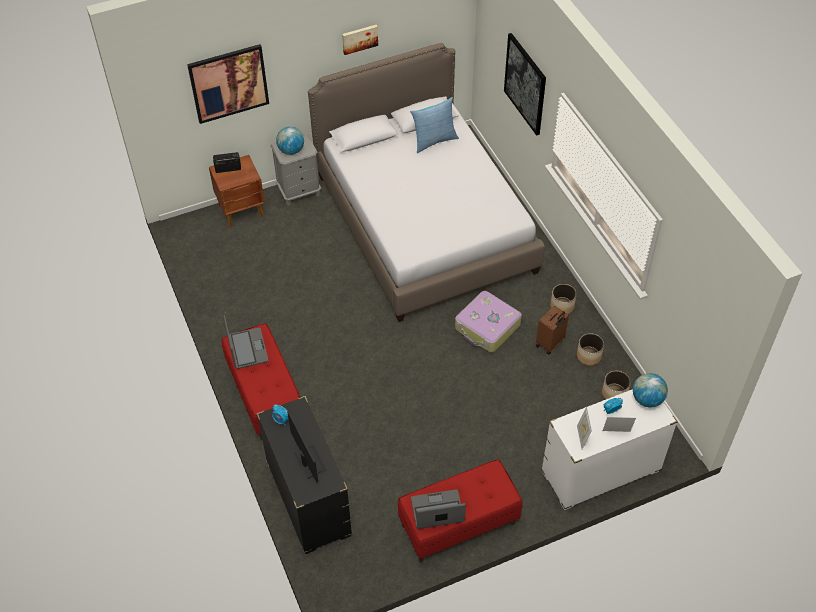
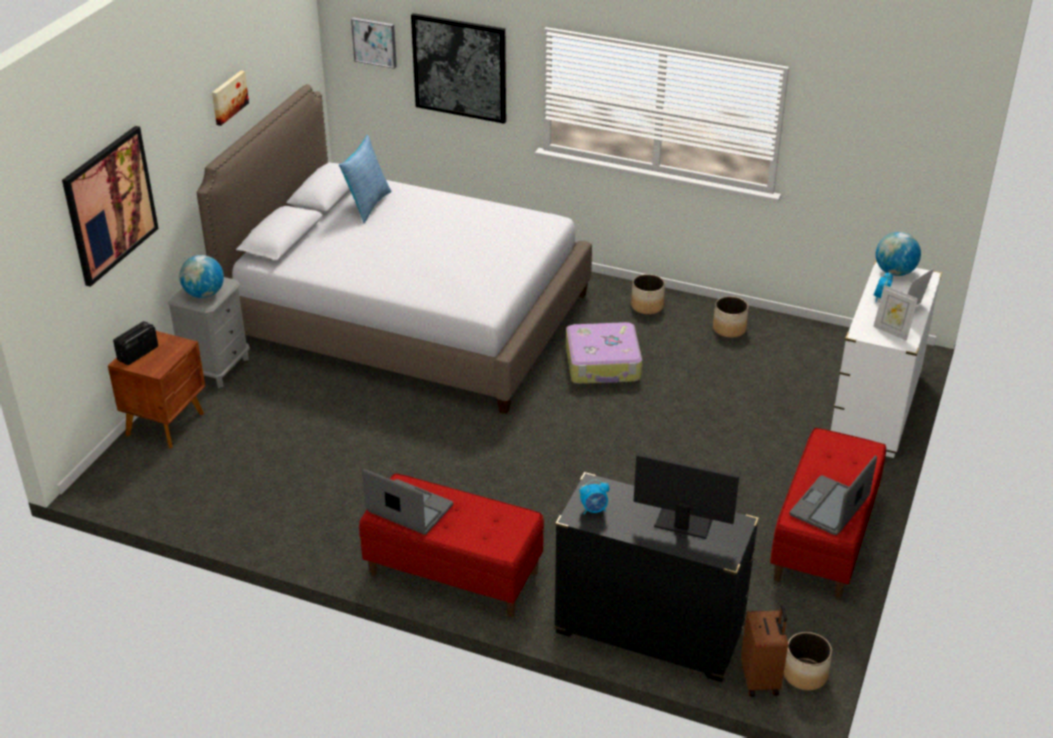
camera: 45 degrees left, 15 degrees down
brown suitcase [536,306,569,354] -> brown suitcase moved to [741,605,788,697]
planter [602,371,631,399] -> planter moved to [784,632,832,690]
none -> picture [351,17,397,69]

